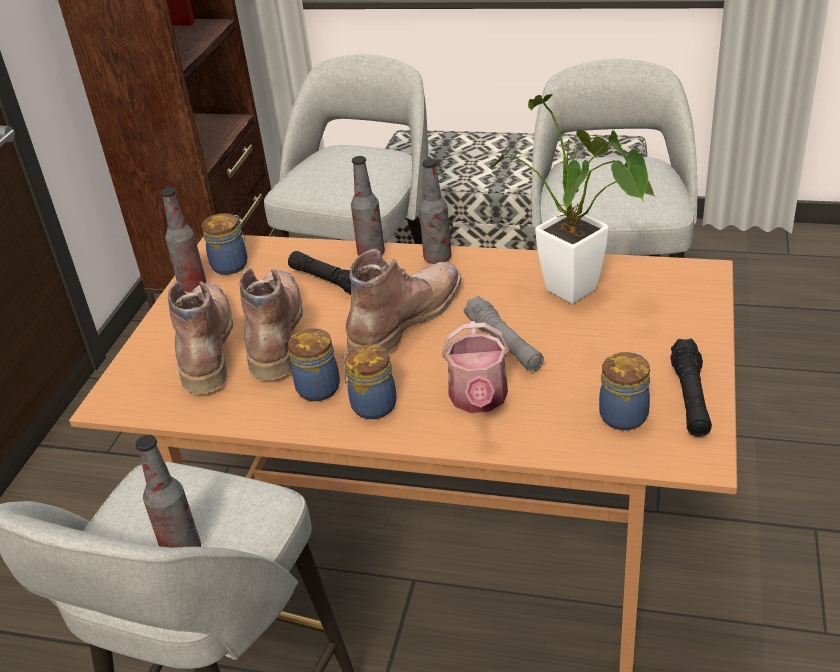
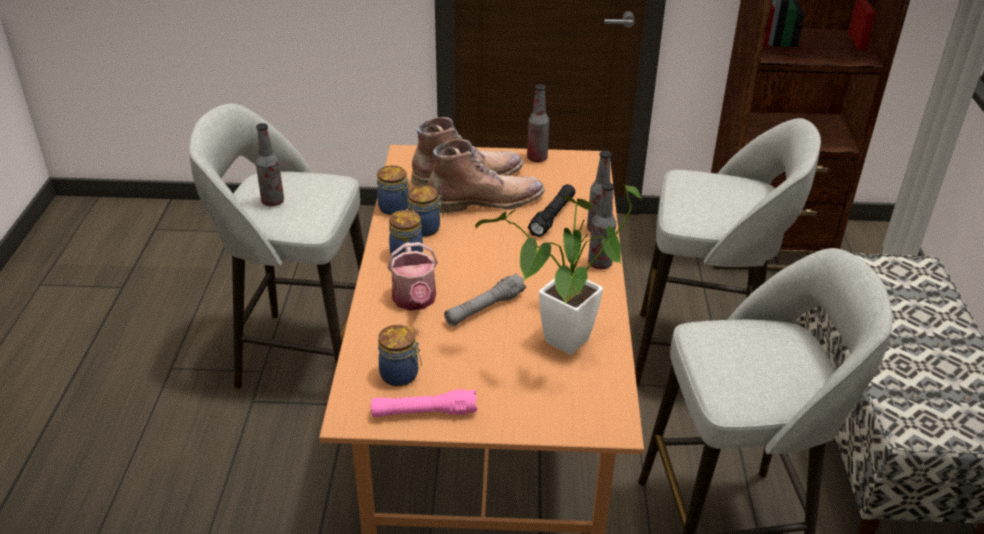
camera: 75 degrees right, 0 degrees up
jar [202,213,247,275] -> jar moved to [377,165,409,215]
brown boot [346,249,461,353] -> none
watering can [442,321,510,413] -> watering can turned 90 degrees counterclockwise [387,242,438,311]
black flashlight [671,339,712,437] -> pink flashlight [371,389,478,418]

